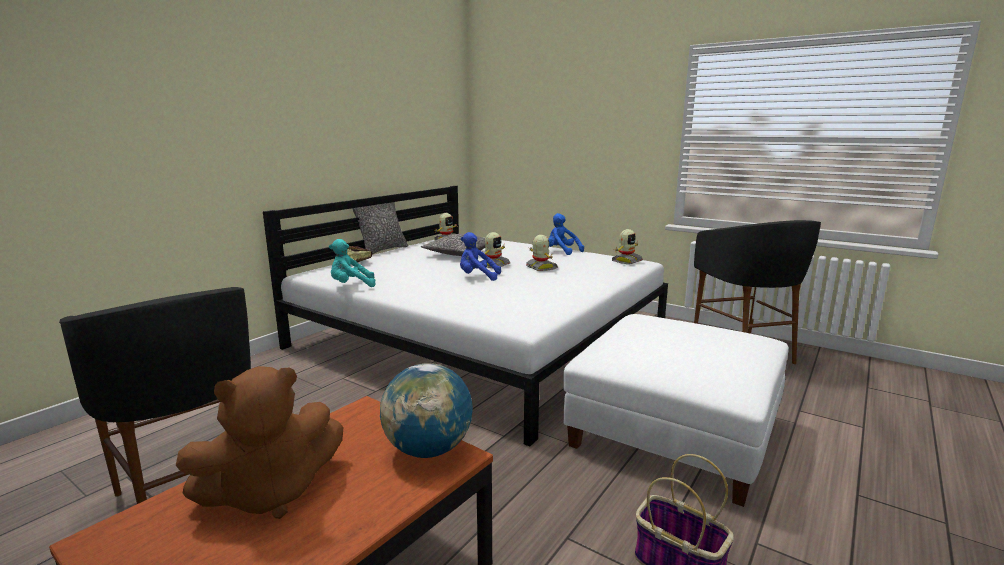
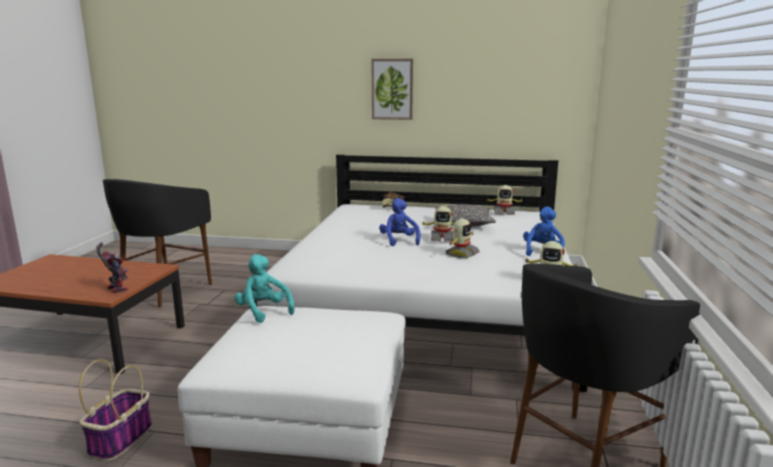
camera: 65 degrees right, 0 degrees up
brown plush toy [176,366,343,519] -> none
turquoise plush toy [329,239,376,287] -> turquoise plush toy moved to [234,254,295,323]
pillow [352,202,408,254] -> none
globe [380,363,473,458] -> toy robot [96,242,129,293]
none -> picture [372,59,413,120]

